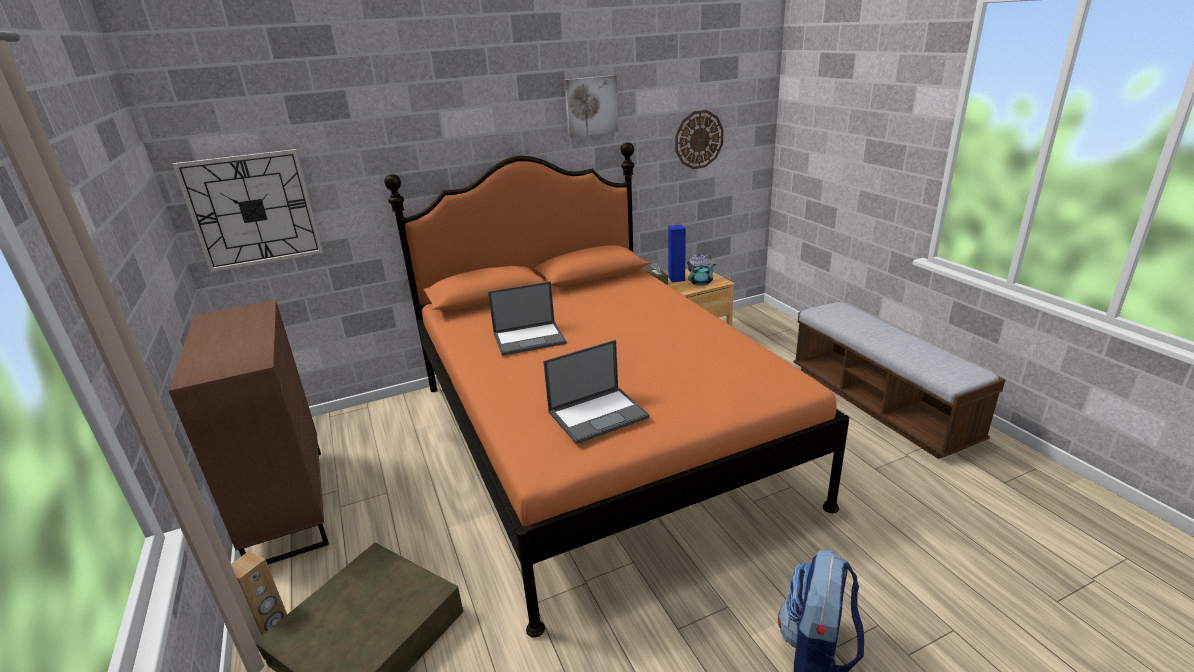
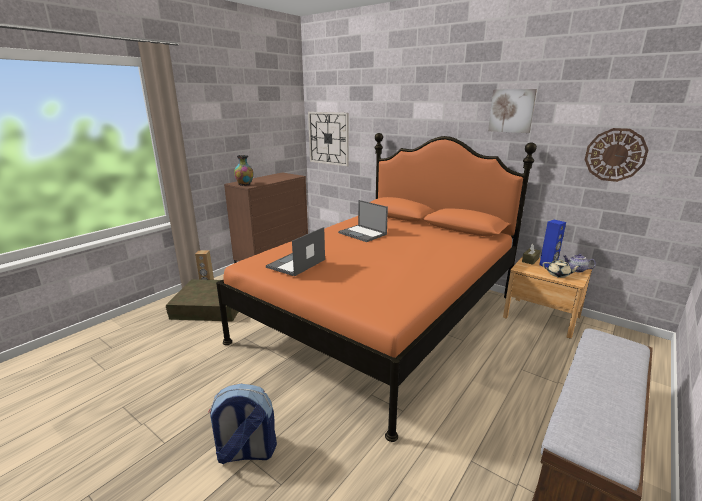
camera: 60 degrees right, 5 degrees down
laptop [543,340,650,444] -> laptop turned 90 degrees clockwise [266,227,325,276]
turquoise teapot [688,264,715,286] -> beige teapot [543,259,580,278]
none -> vase [234,155,254,186]

